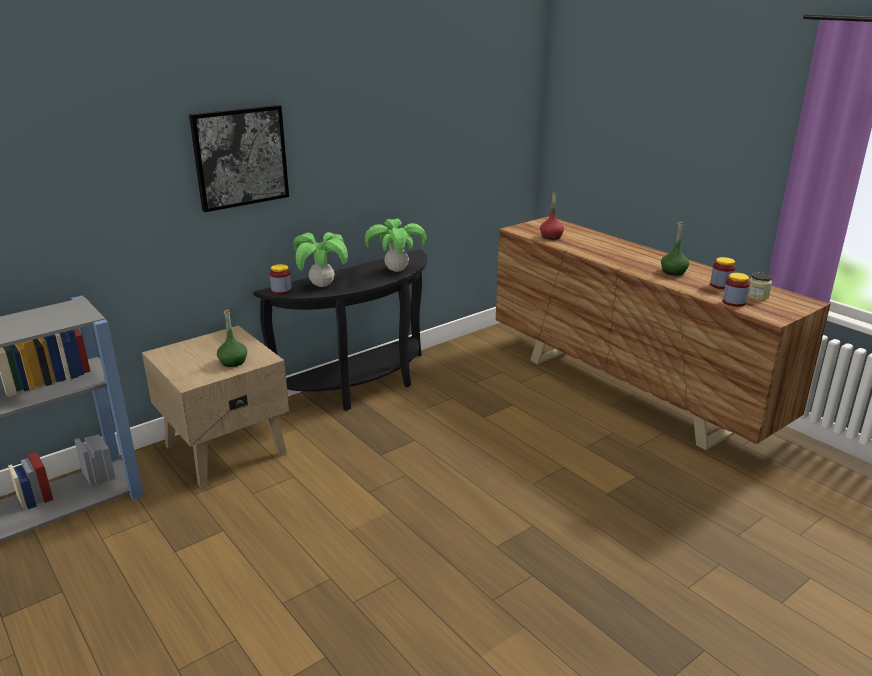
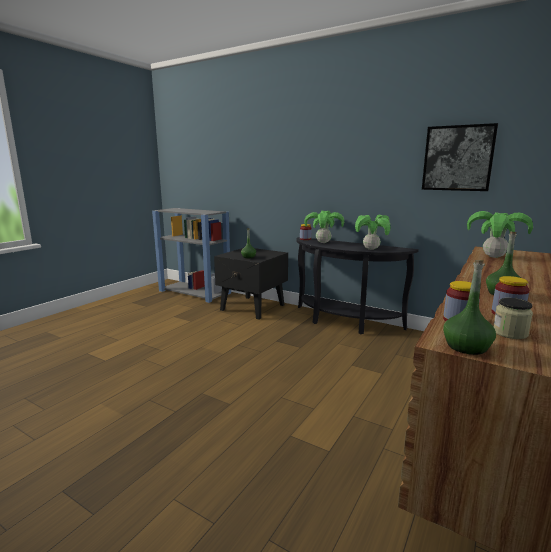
camera: 70 degrees right, 10 degrees down
beige nightstand [142,326,289,488] -> black nightstand [214,248,288,320]
picture [189,105,289,212] -> picture moved to [422,123,498,191]
red bottle [540,192,564,240] -> potted plant [467,211,533,258]
none -> green bottle [443,260,496,355]

